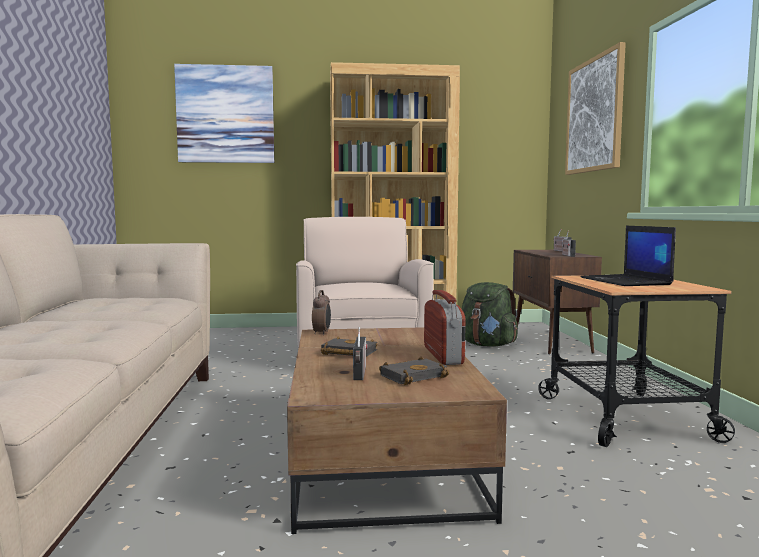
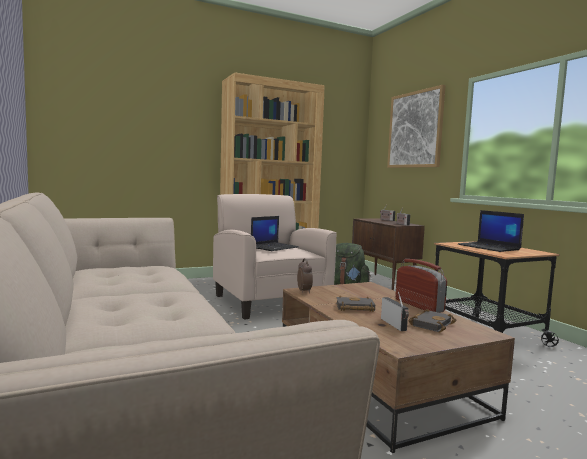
camera: 20 degrees left, 0 degrees up
picture [174,64,274,163] -> none
none -> laptop [251,216,299,251]

